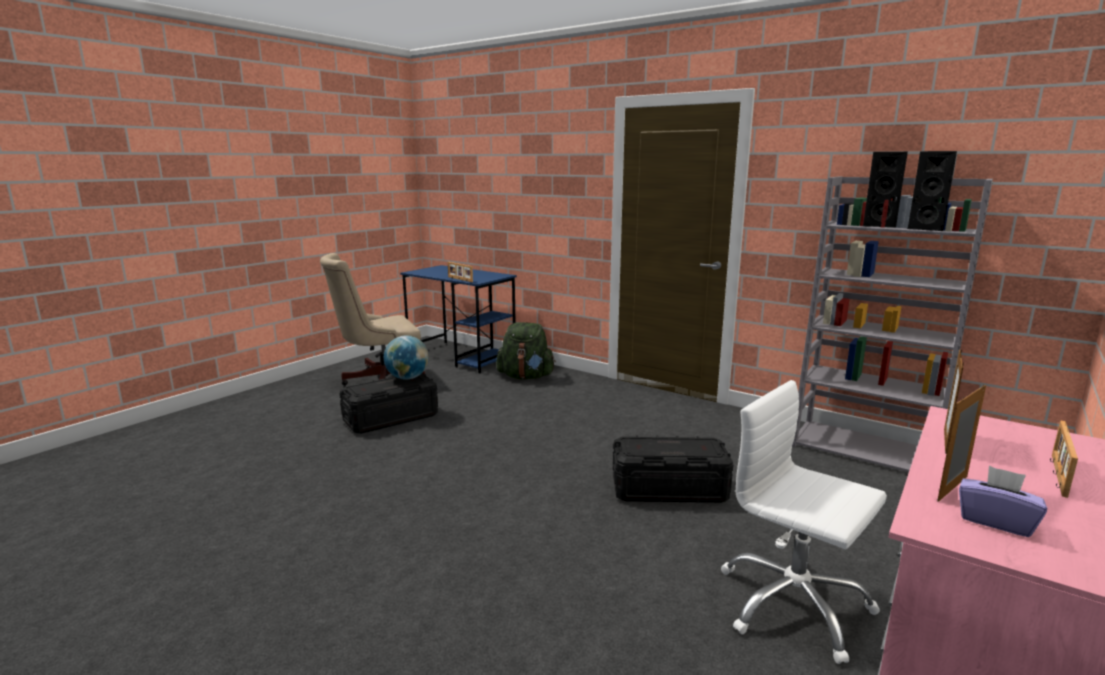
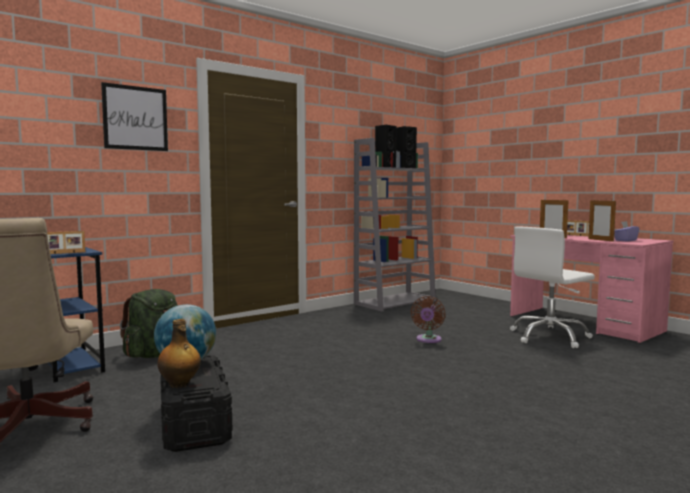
camera: 75 degrees left, 10 degrees down
black storage box [613,435,733,503] -> brown fan [411,296,445,343]
none -> picture [101,82,168,151]
none -> bottle [157,319,201,388]

